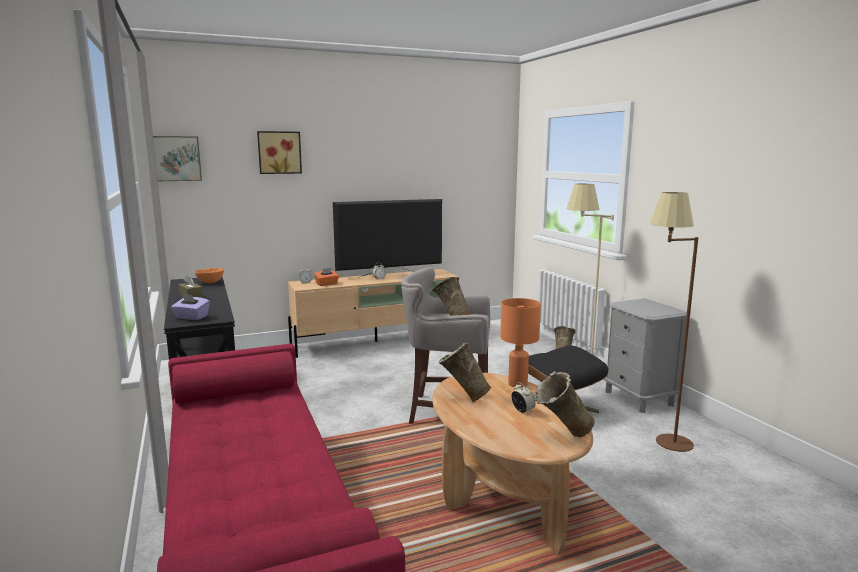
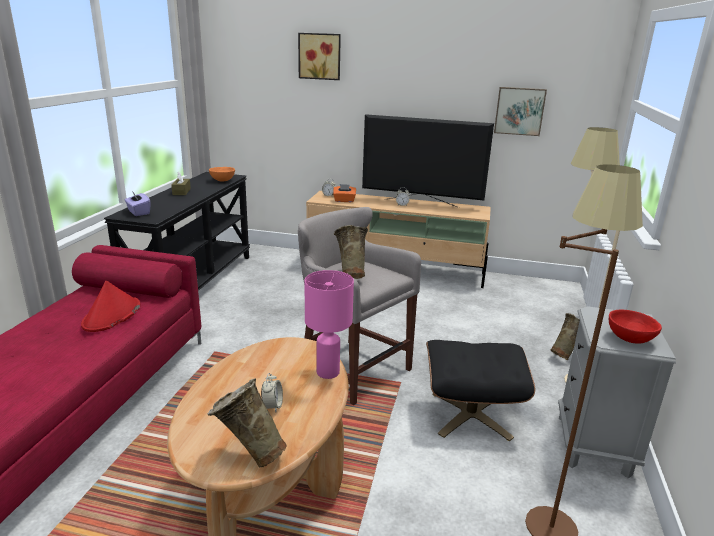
camera: 35 degrees right, 10 degrees up
picture [153,136,202,181] -> picture moved to [494,87,547,136]
beige vase [439,342,491,402] -> none
orange table lamp [500,298,541,388] -> pink table lamp [305,270,354,379]
none -> red hat [81,281,140,332]
none -> red bowl [609,310,662,344]

